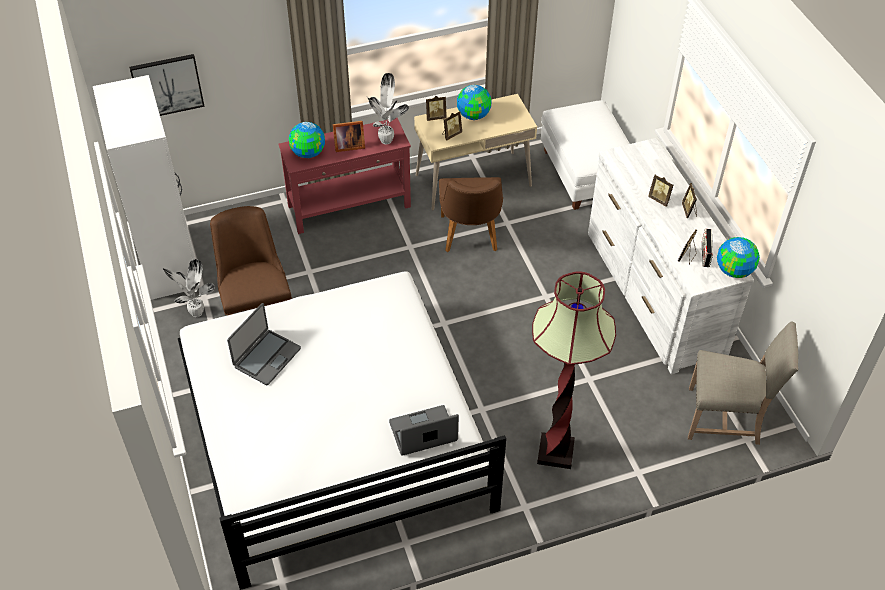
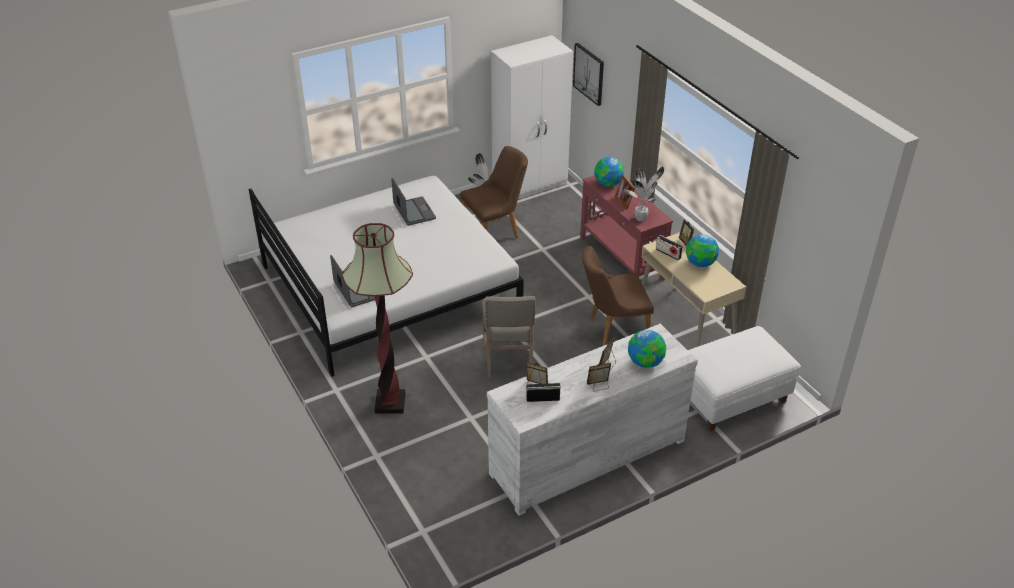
camera: 80 degrees right, 10 degrees down
laptop [227,303,301,385] -> laptop turned 135 degrees counterclockwise [391,178,436,226]
picture frame [442,111,462,141] -> radio [656,235,683,260]
beige chair [688,322,798,445] -> beige chair moved to [482,296,536,377]
globe [717,237,760,278] -> globe moved to [628,330,666,368]

